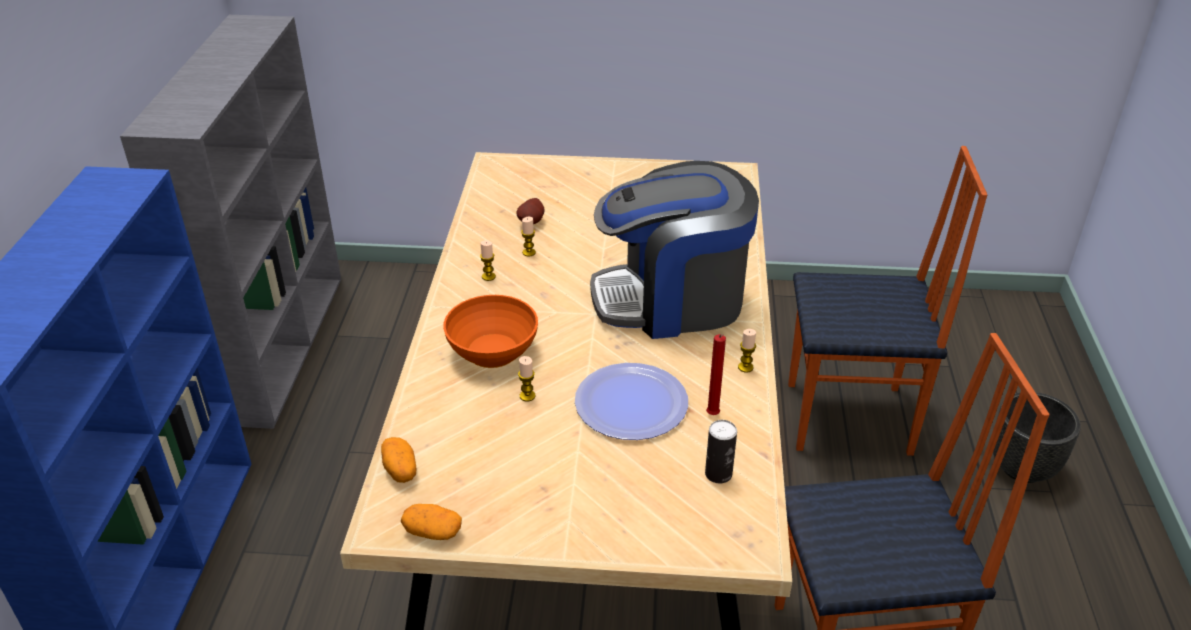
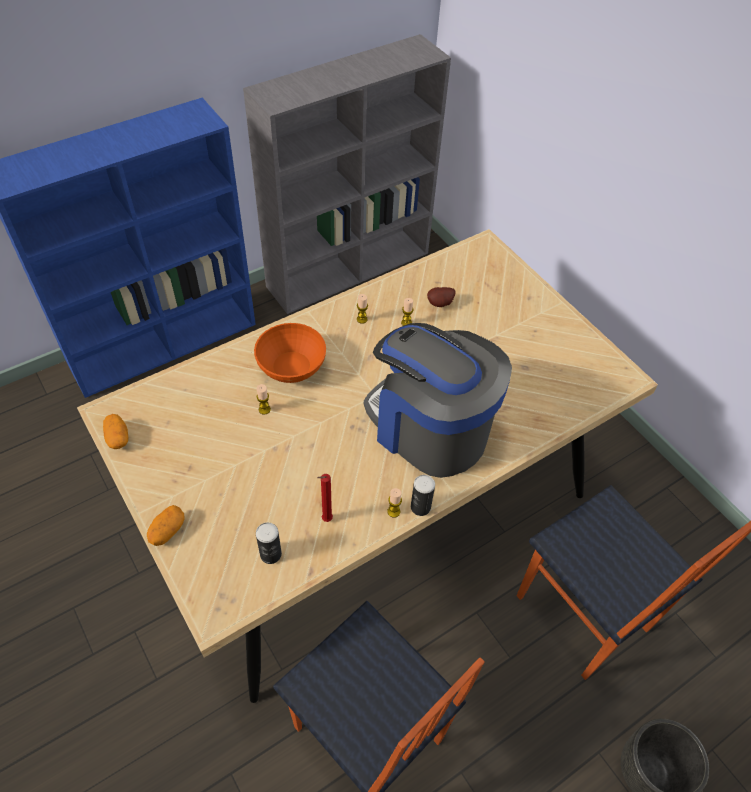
camera: 50 degrees right, 15 degrees up
potato [381,437,417,483] -> potato moved to [147,505,185,546]
plate [575,363,688,440] -> none
none -> can [411,475,435,516]

